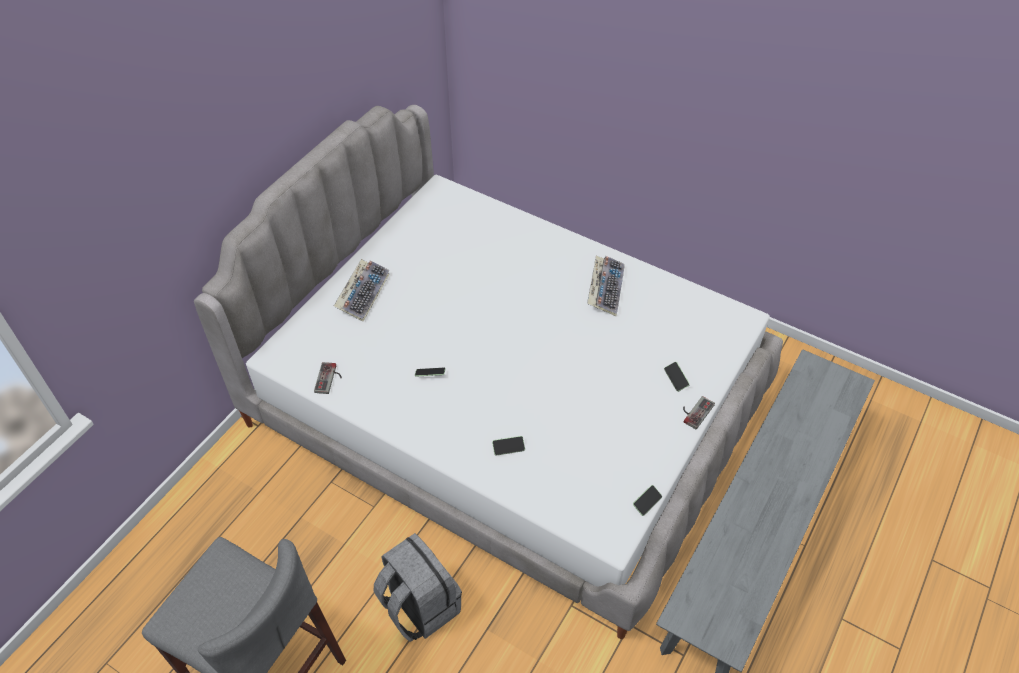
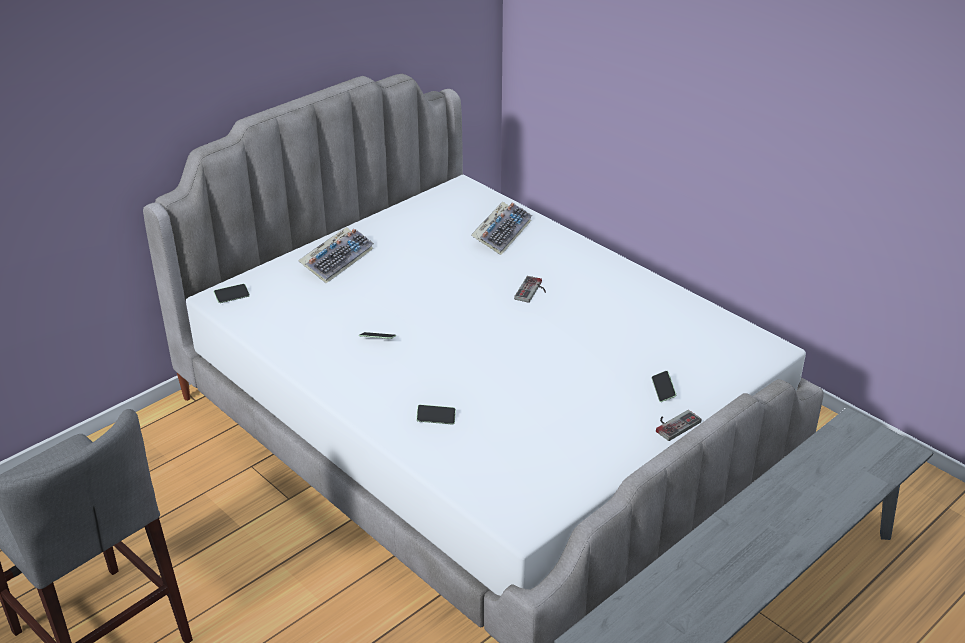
camera: 15 degrees right, 15 degrees down
game controller [314,362,342,394] -> game controller moved to [514,276,546,303]
grey backpack [373,533,462,642] -> none
keyboard [587,256,625,316] -> keyboard moved to [471,202,532,255]
phone [633,485,662,516] -> phone moved to [214,284,250,303]

